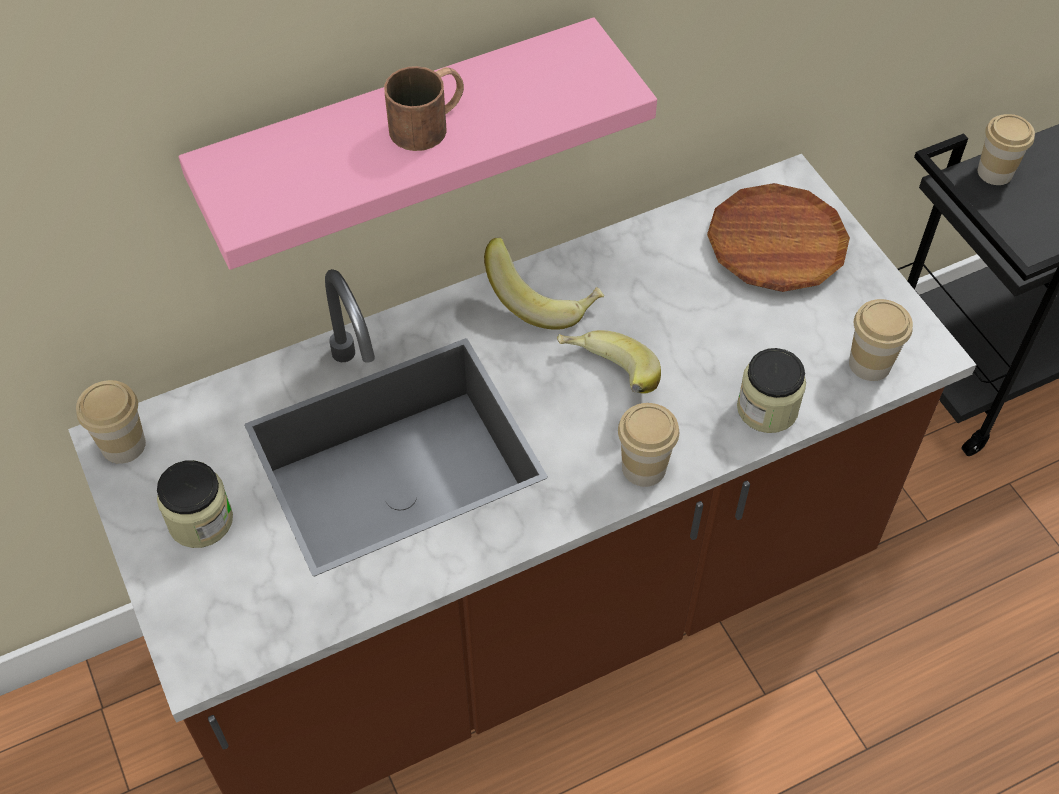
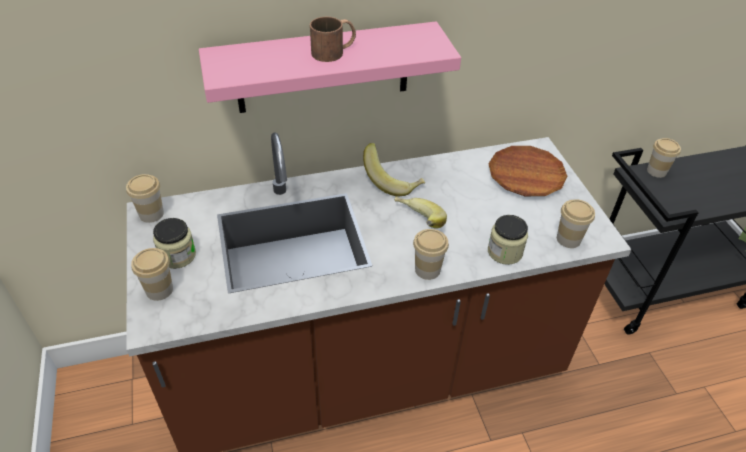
camera: 10 degrees right, 10 degrees down
none -> cup [131,248,173,301]

